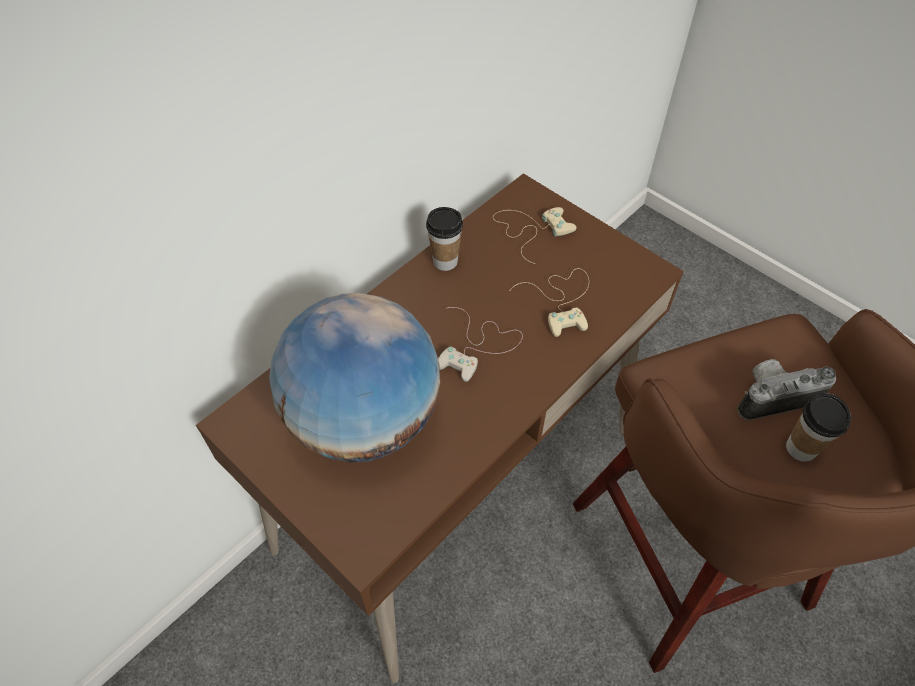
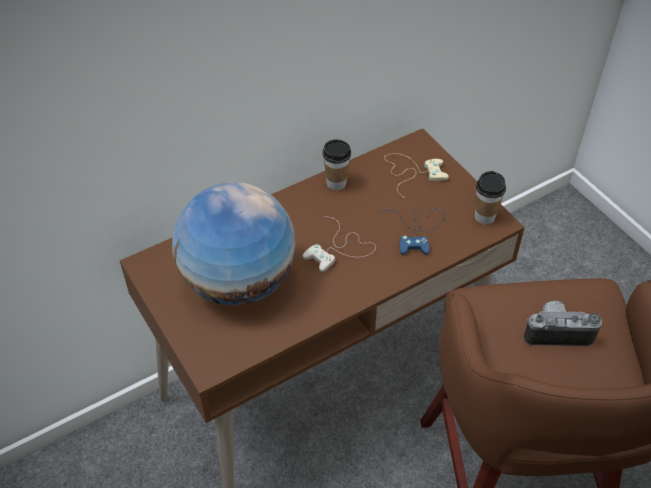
camera: 15 degrees right, 5 degrees down
beige game controller [509,268,589,337] -> blue game controller [378,208,444,255]
cup [786,393,851,462] -> cup moved to [475,171,506,224]

